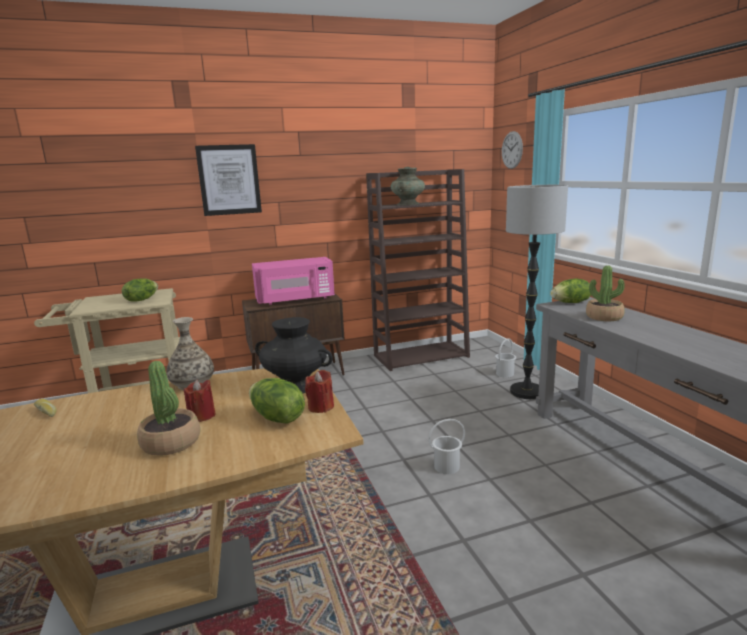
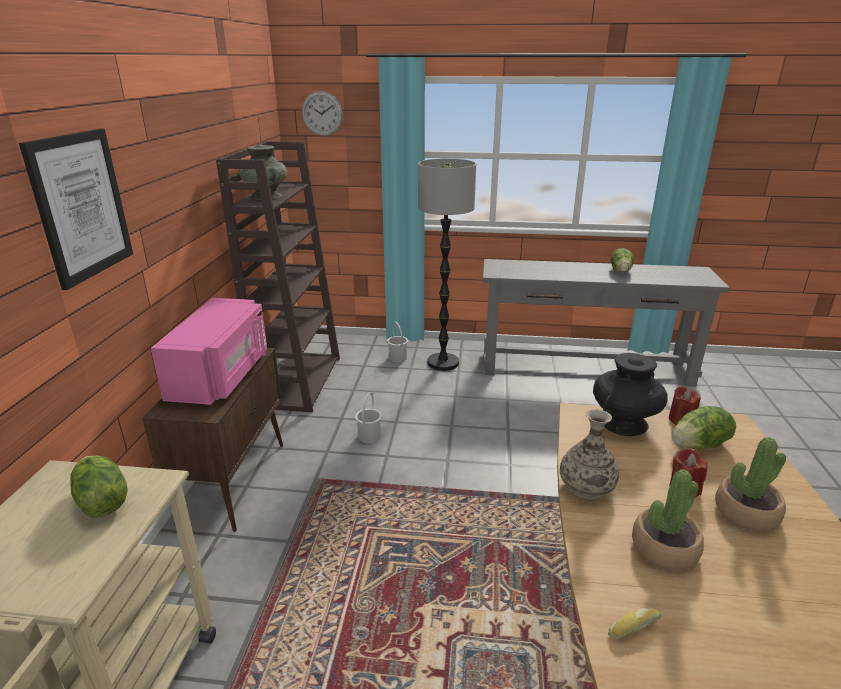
camera: 65 degrees left, 10 degrees up
white bucket [428,419,465,474] -> white bucket moved to [355,392,382,443]
lettuce [550,279,591,303] -> lettuce moved to [611,248,634,273]
potted plant [586,265,625,321] -> potted plant moved to [632,469,704,570]

